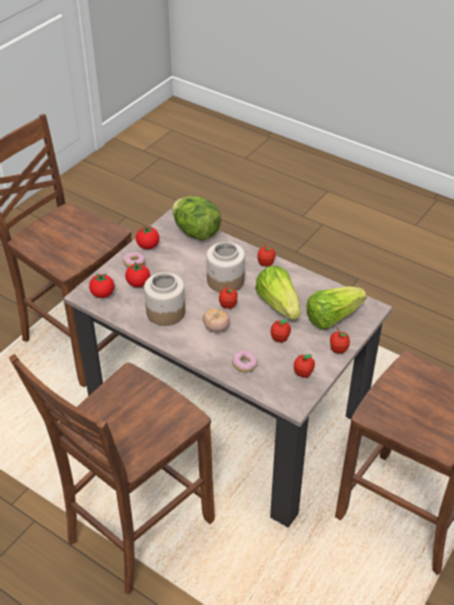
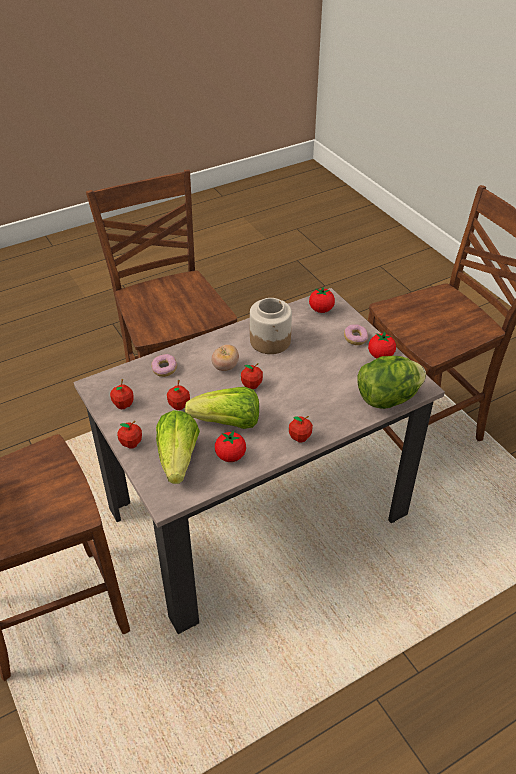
camera: 115 degrees right, 0 degrees up
tomato [125,262,150,287] -> tomato moved to [215,430,246,462]
jar [206,242,245,293] -> none

